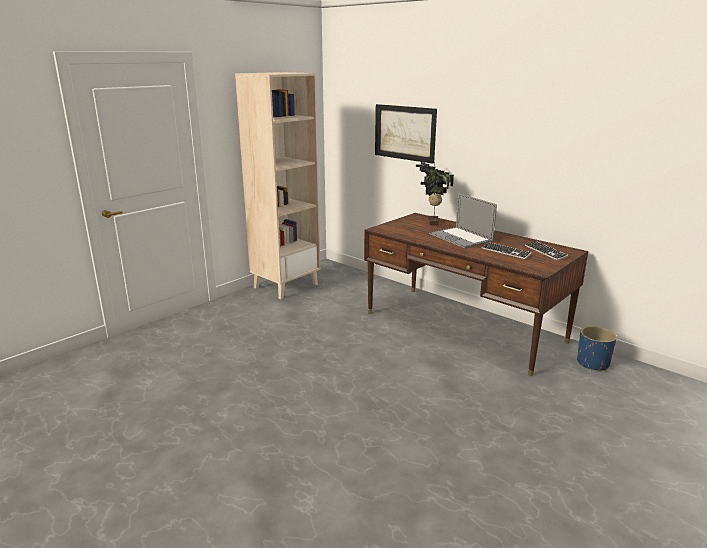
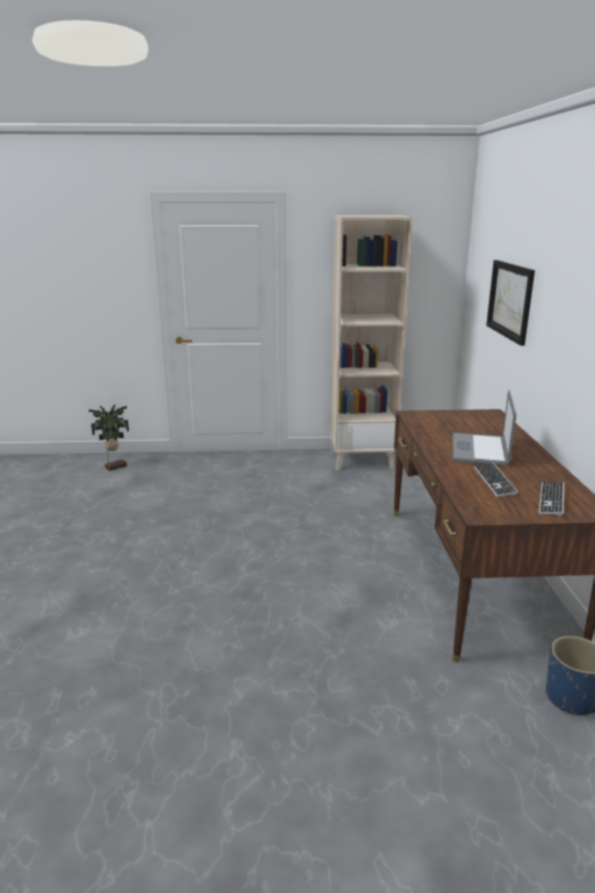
camera: 45 degrees right, 0 degrees up
potted plant [416,162,454,225] -> potted plant moved to [89,404,129,471]

